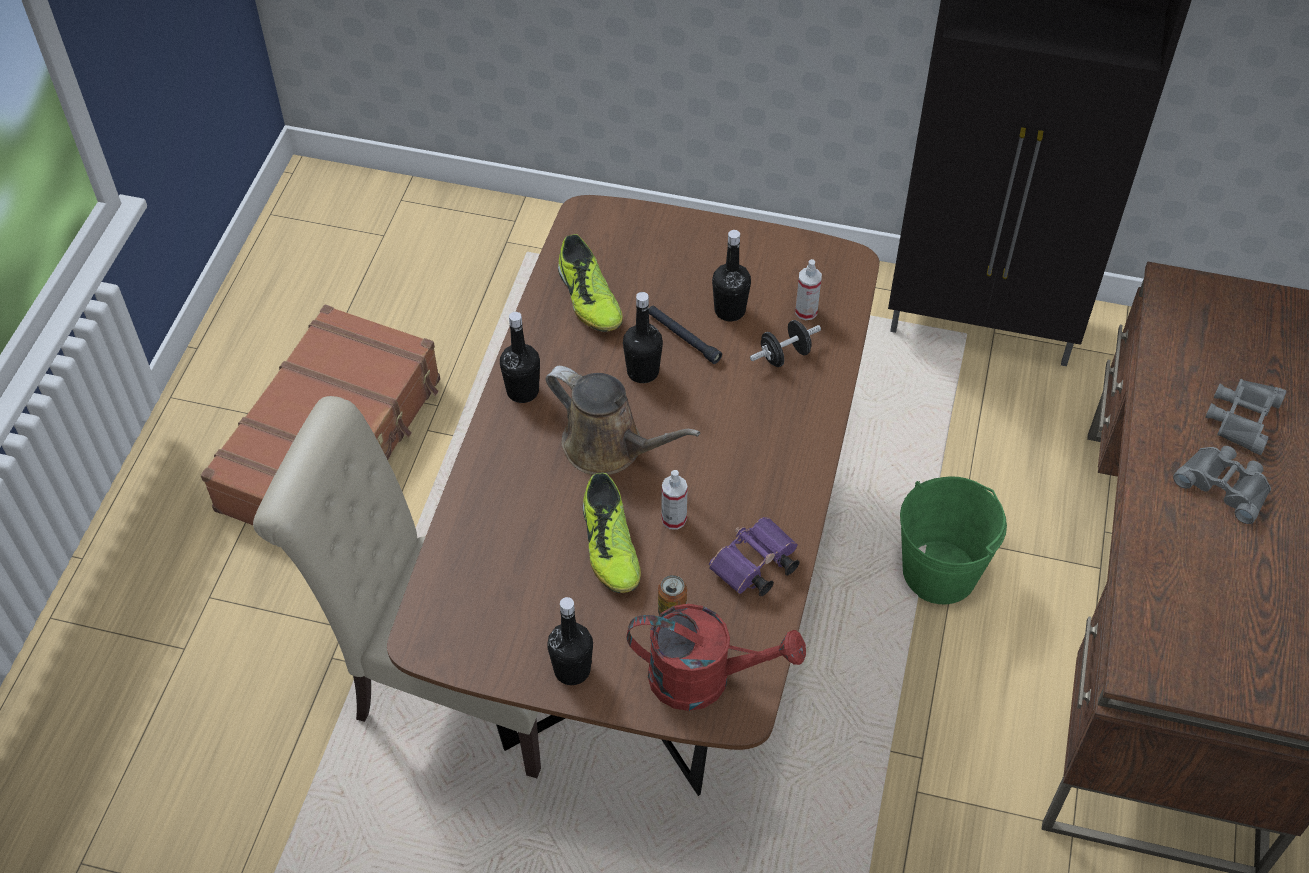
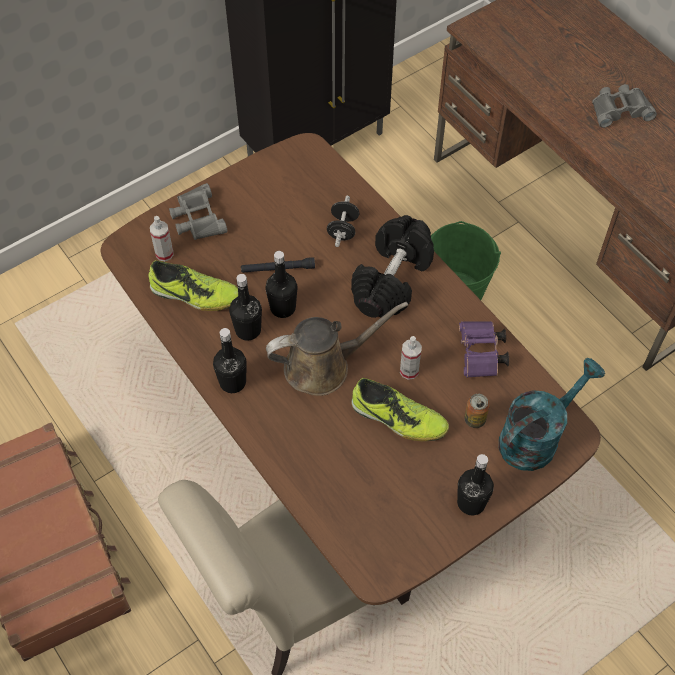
camera: 50 degrees left, 5 degrees up
red watering can [627,604,806,711] -> turquoise watering can [499,358,605,471]
black bottle [712,230,751,321] -> black bottle moved to [229,274,262,341]
spray bottle [795,259,822,320] -> spray bottle moved to [150,216,174,261]
grey binoculars [1205,379,1287,455] -> grey binoculars moved to [169,183,228,240]
none -> black dumbbell [351,215,434,318]

